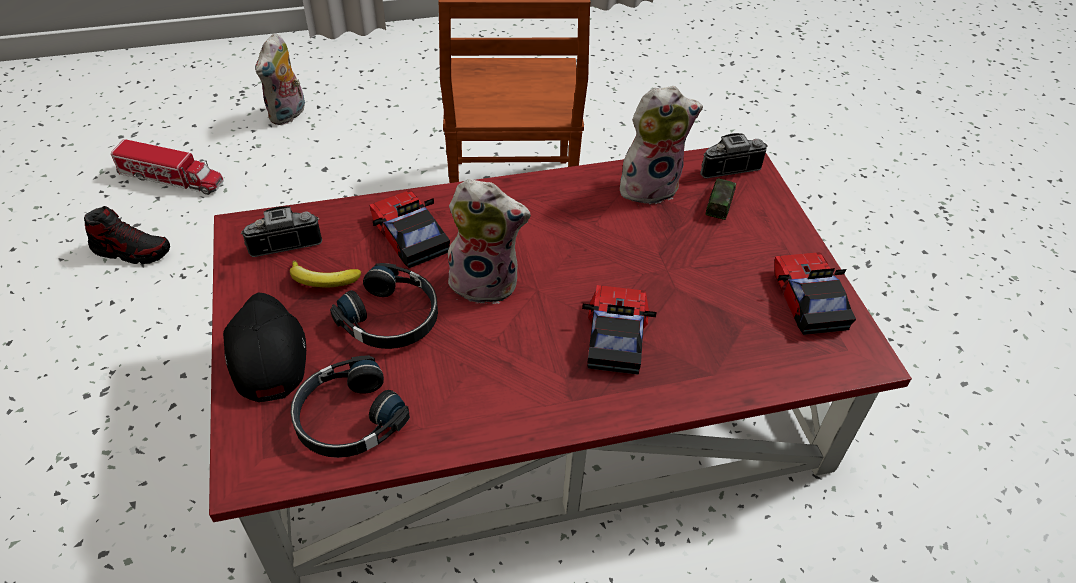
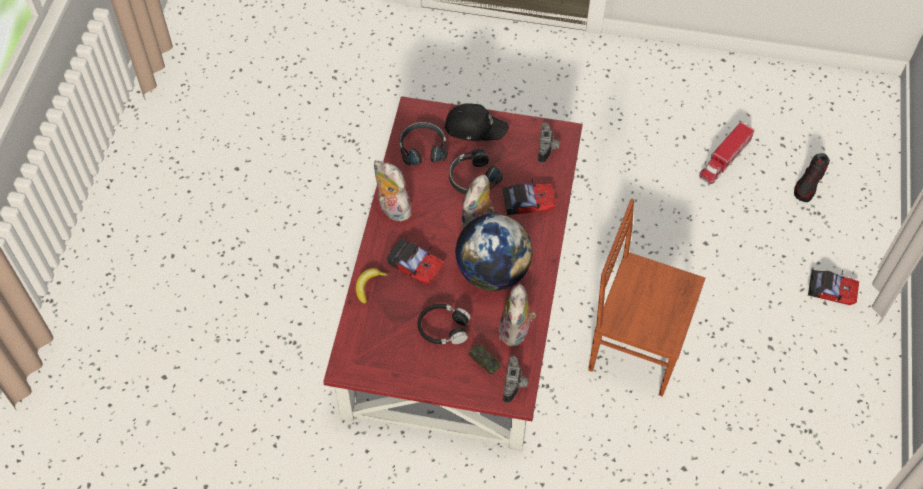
camera: 115 degrees right, 10 degrees up
shoe [84,206,170,264] -> shoe moved to [794,153,830,202]
plush toy [255,33,305,125] -> plush toy moved to [374,161,411,221]
banana [290,260,361,287] -> banana moved to [356,268,388,304]
toy car [774,252,856,335] -> toy car moved to [808,269,859,305]
none -> black headphones [418,304,471,344]
none -> globe [455,214,533,291]

